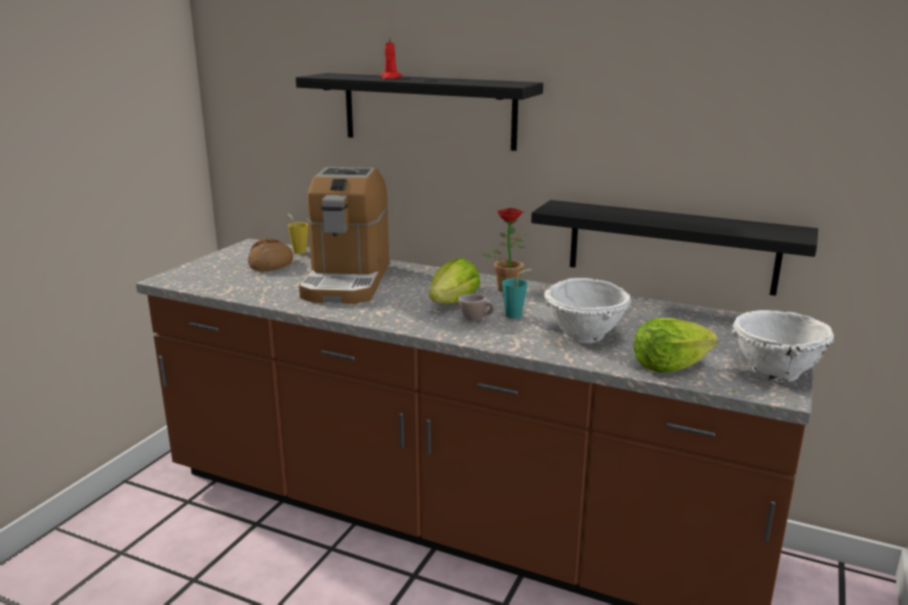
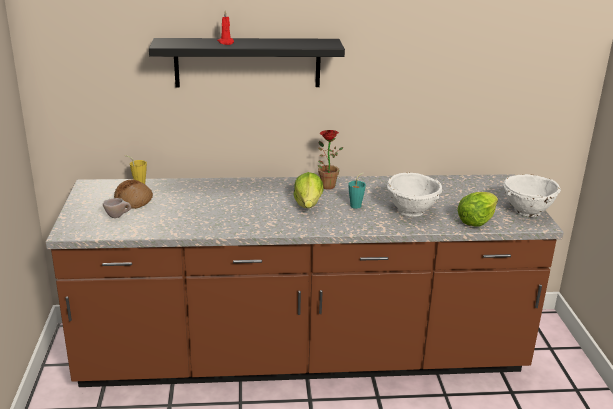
camera: 30 degrees left, 5 degrees up
coffee machine [299,167,389,304] -> none
beige cup [458,294,495,321] -> beige cup moved to [103,198,131,218]
black shelf [531,200,818,296] -> none

